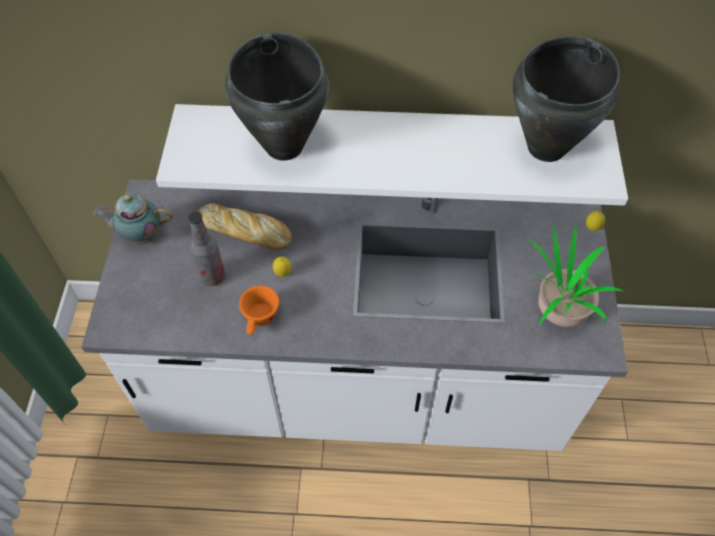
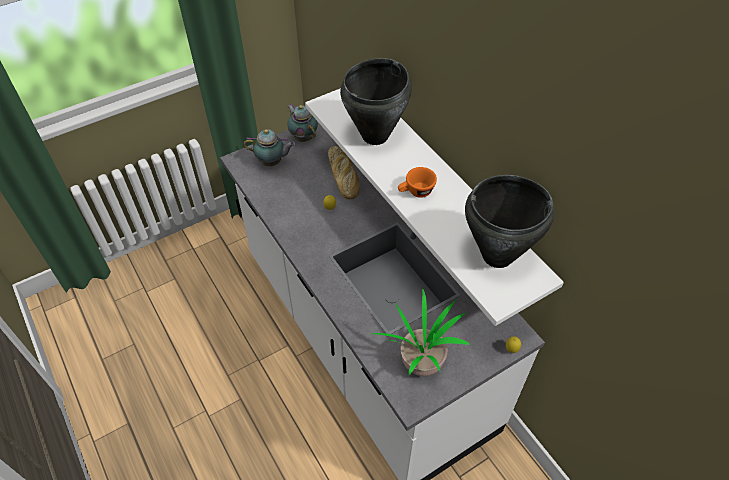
camera: 55 degrees right, 5 degrees down
bottle [188,212,225,286] -> none
orange cup [239,286,279,335] -> orange cup moved to [398,167,437,198]
none -> teapot [244,129,295,166]

